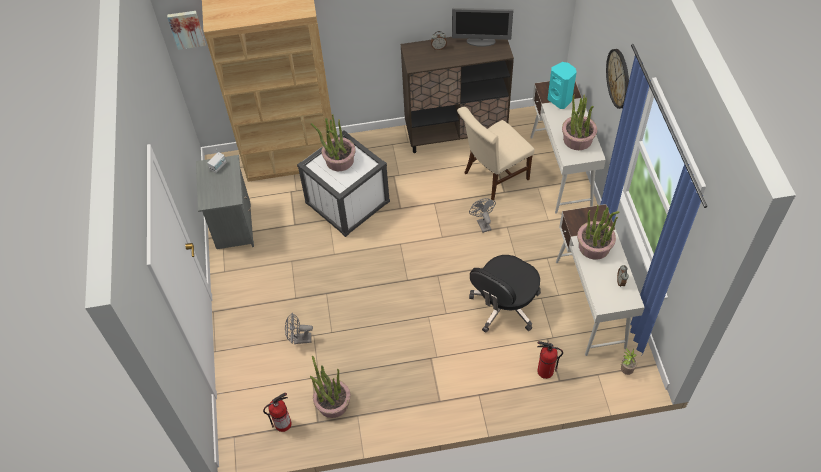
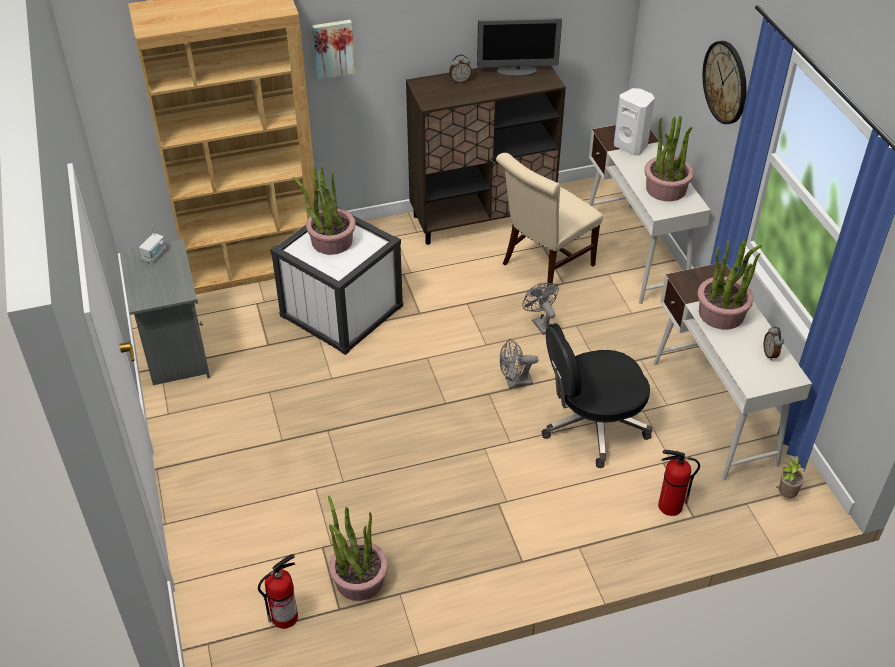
camera: 10 degrees left, 10 degrees down
picture [167,11,206,50] -> picture moved to [312,20,355,80]
grey fan [285,313,313,344] -> grey fan moved to [499,339,539,388]
black office chair [469,255,541,333] -> black office chair turned 45 degrees clockwise [542,323,652,468]
turquoise speaker [548,62,577,109] -> white speaker [614,88,655,156]

